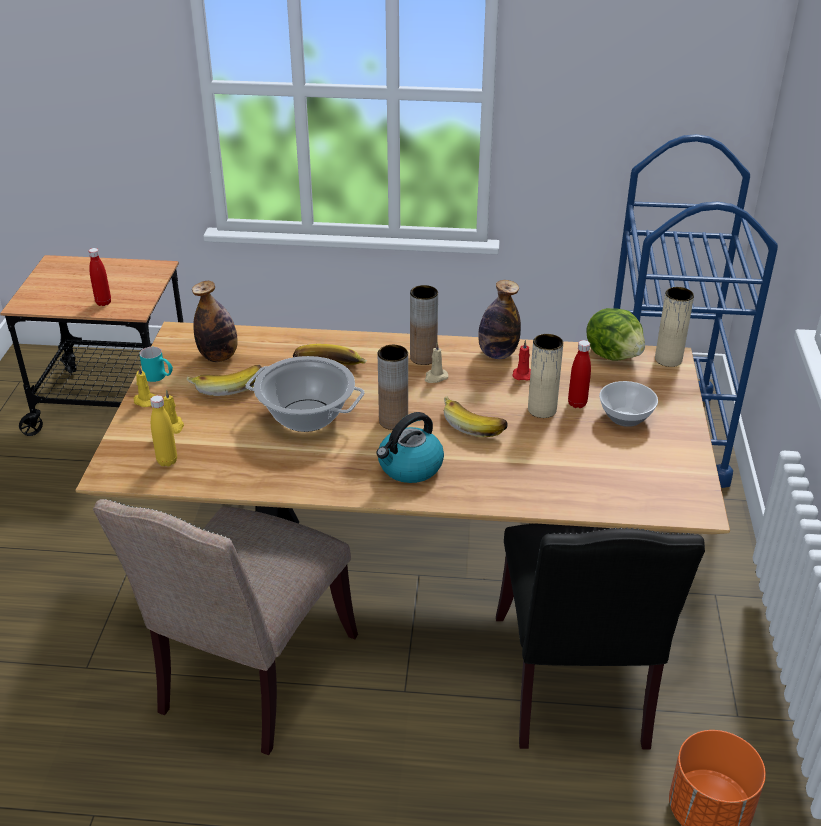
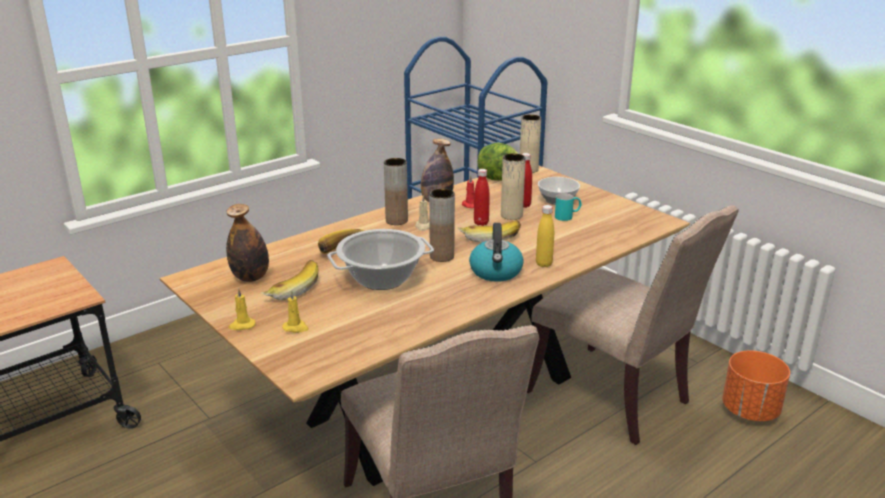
camera: 45 degrees left, 10 degrees down
red bottle [89,248,111,306] -> red bottle moved to [474,169,490,226]
turquoise mug [139,347,173,382] -> turquoise mug moved to [555,193,582,221]
yellow bottle [150,395,177,467] -> yellow bottle moved to [536,205,554,267]
black chair [496,524,705,749] -> beige chair [527,205,739,445]

